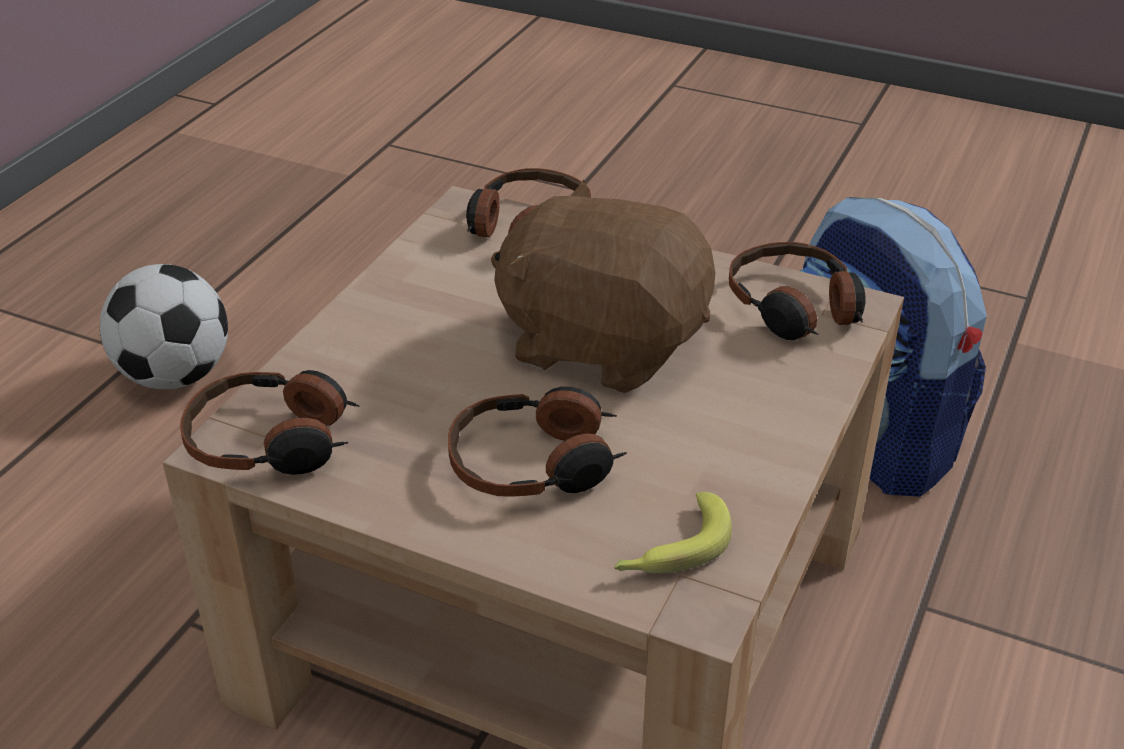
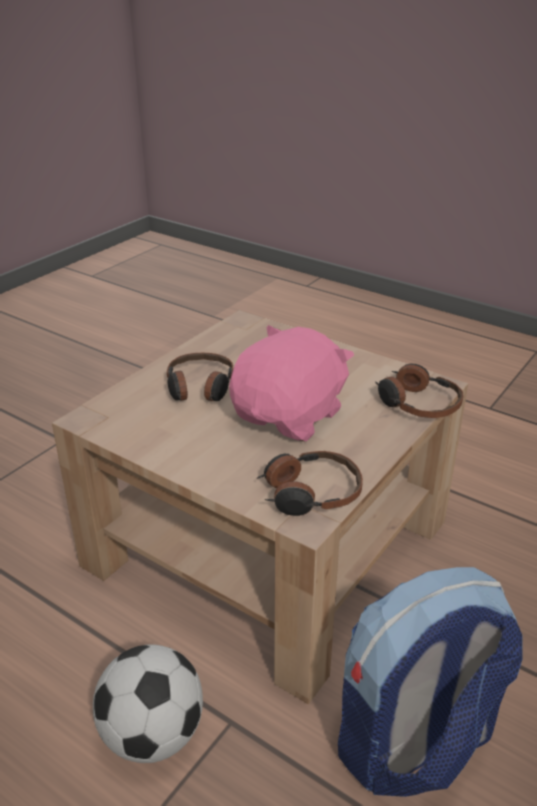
camera: 100 degrees right, 5 degrees down
football [100,264,228,389] -> football moved to [93,644,203,763]
headphones [180,370,360,475] -> none
brown plush toy [491,180,715,393] -> pink plush toy [229,325,354,442]
banana [614,492,732,573] -> none

